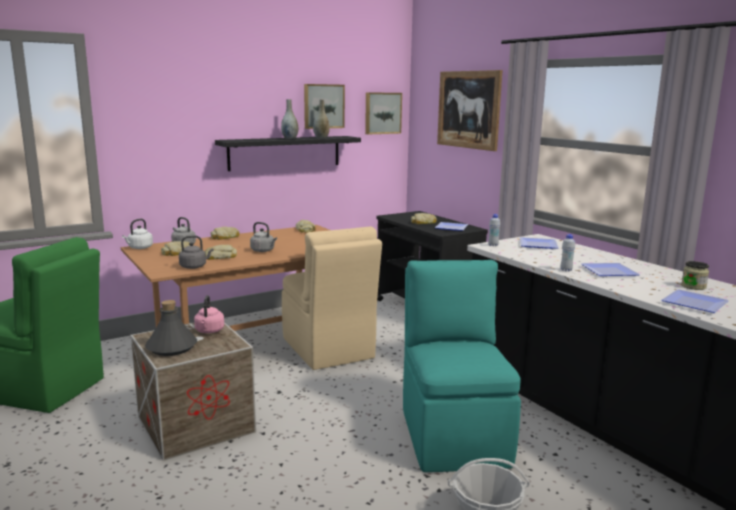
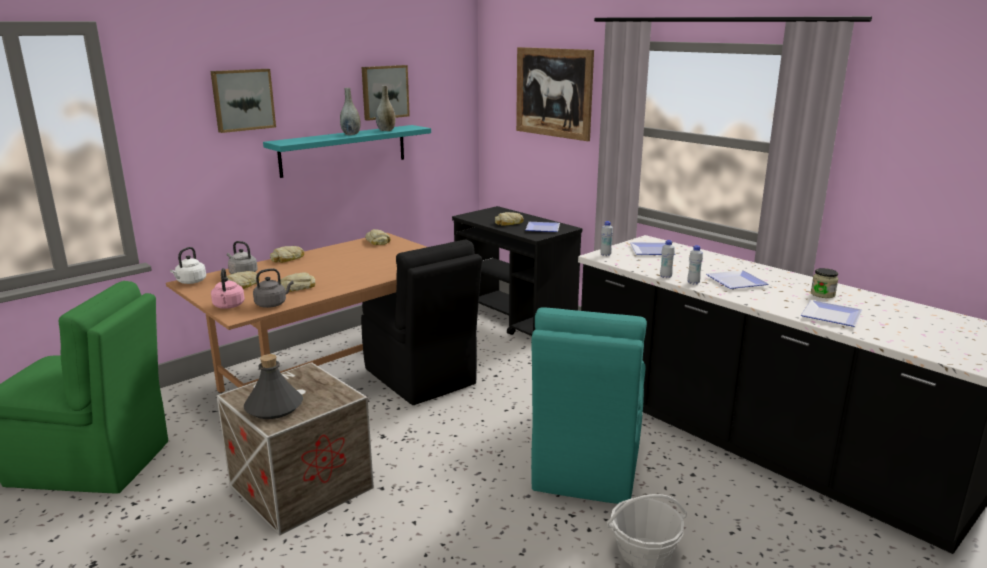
camera: 10 degrees left, 5 degrees up
pink kettle [194,295,224,333] -> pink kettle moved to [211,268,245,309]
black shelf [215,136,361,171] -> turquoise shelf [263,125,431,178]
grey kettle [250,222,277,252] -> none
beige chair [282,226,382,370] -> black chair [361,240,482,405]
picture [365,92,402,134] -> picture moved to [210,69,276,133]
turquoise chair [403,260,521,472] -> turquoise chair turned 150 degrees counterclockwise [531,307,647,504]
none -> white bottle [660,240,675,278]

